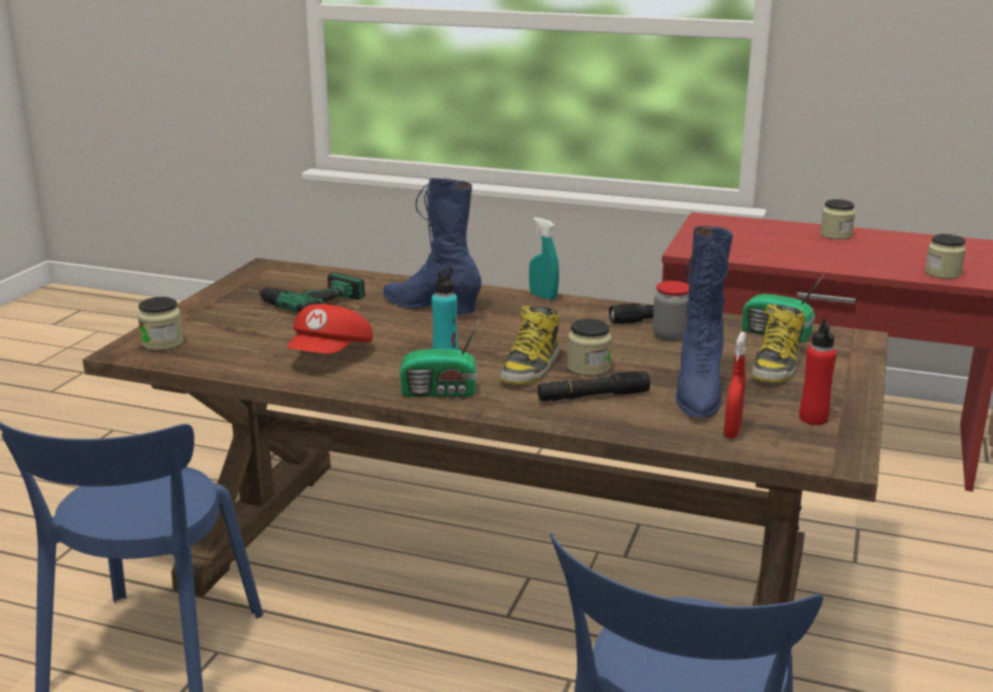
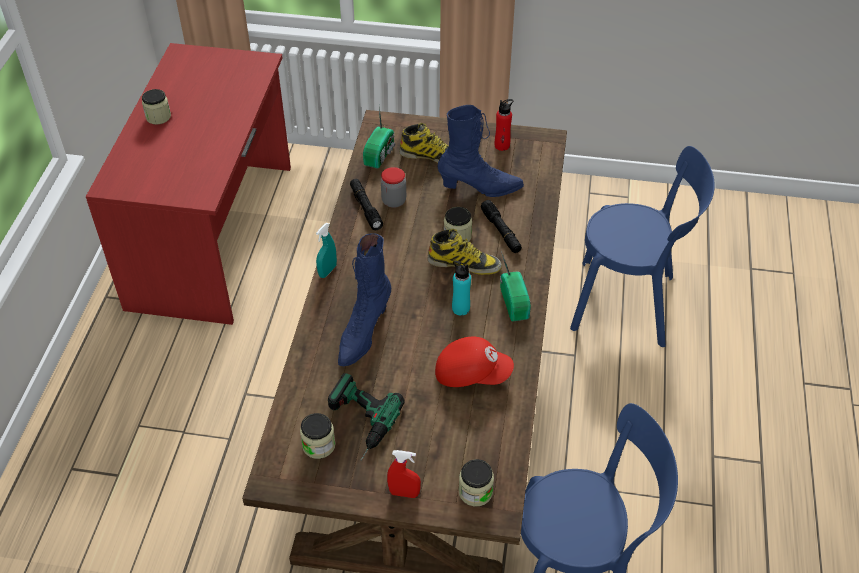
camera: 100 degrees left, 25 degrees up
red spray bottle [724,332,746,439] -> red spray bottle moved to [387,450,421,498]
jar [925,234,966,279] -> jar moved to [300,413,335,459]

